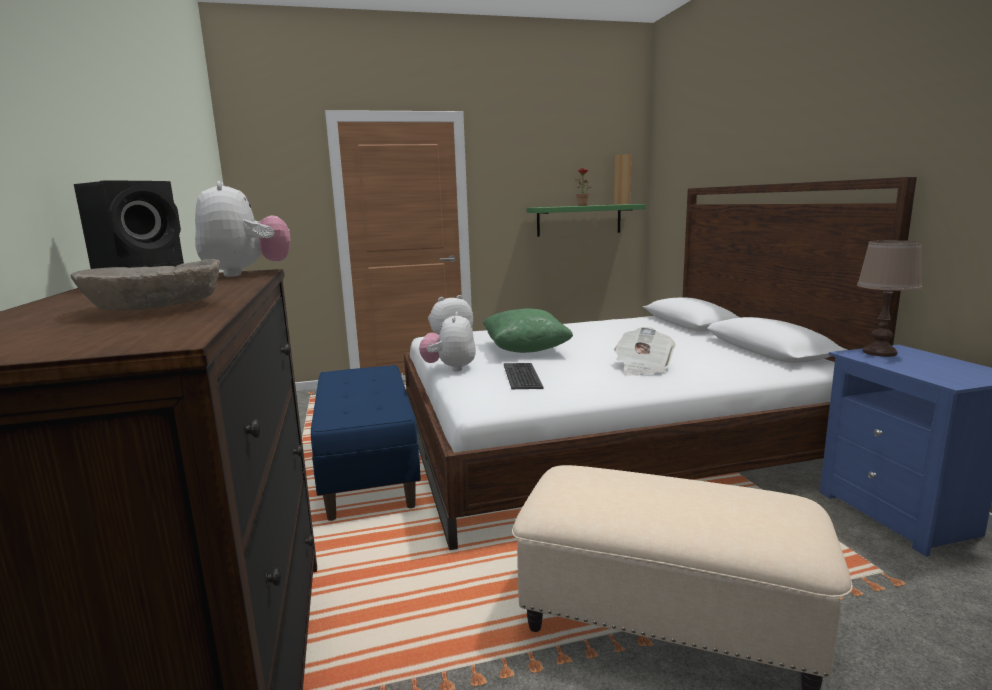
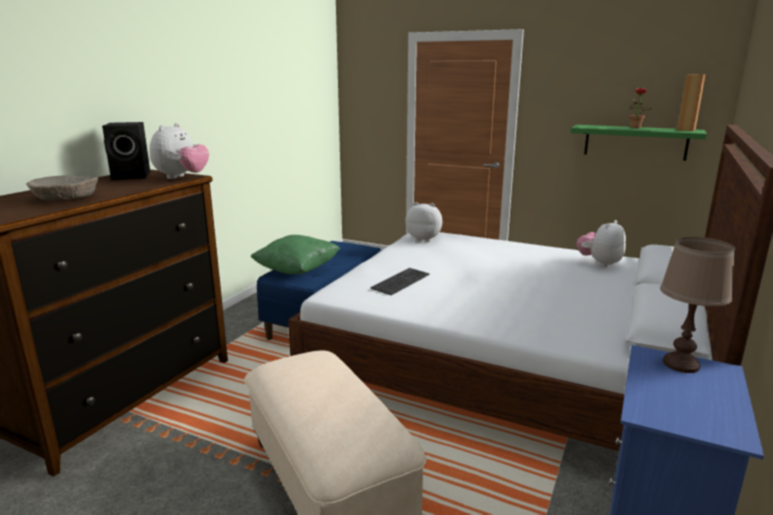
camera: 40 degrees right, 5 degrees up
plush toy [419,312,476,371] -> plush toy moved to [577,220,626,267]
green pillow [483,308,573,353] -> green pillow moved to [250,235,340,274]
newspaper [614,327,676,376] -> none

